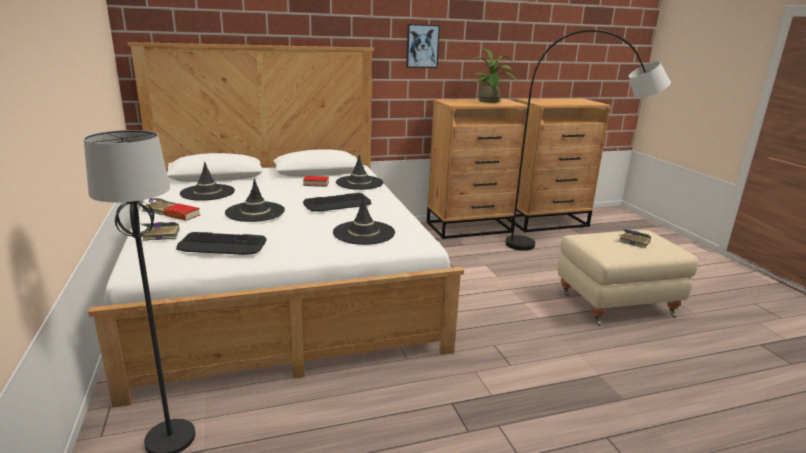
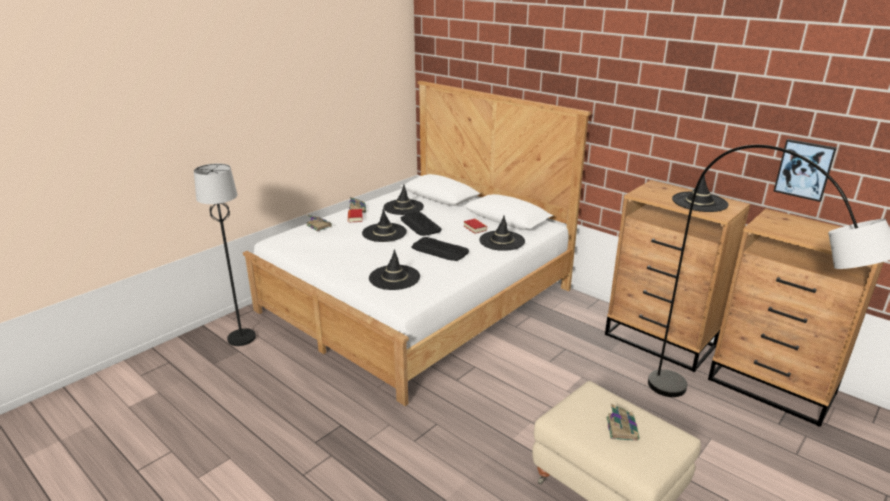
camera: 60 degrees right, 5 degrees up
keyboard [176,232,267,255] -> keyboard moved to [400,212,442,236]
picture [406,24,440,68] -> picture moved to [774,139,837,202]
potted plant [468,48,517,103] -> black hat [672,175,728,212]

